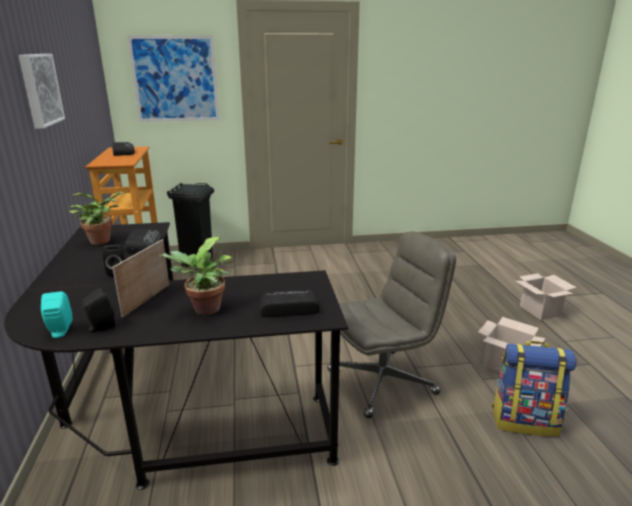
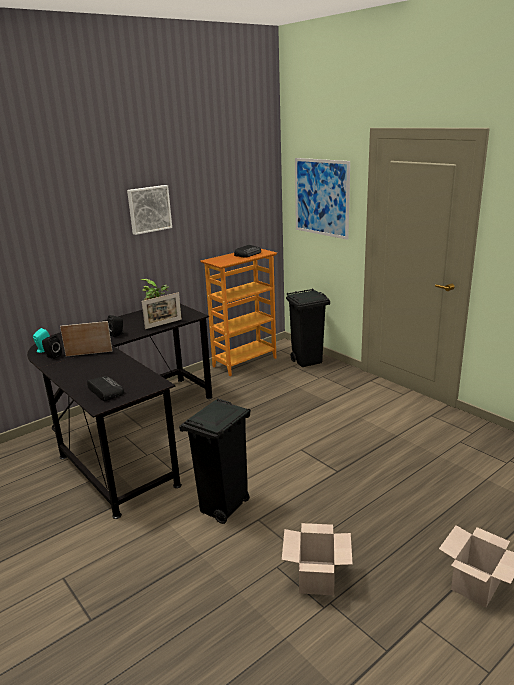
camera: 60 degrees right, 0 degrees up
radio [125,228,161,253] -> picture frame [142,292,182,329]
potted plant [159,237,234,315] -> none
grey office chair [327,231,456,418] -> black trash can [179,398,251,524]
backpack [492,341,577,437] -> none

